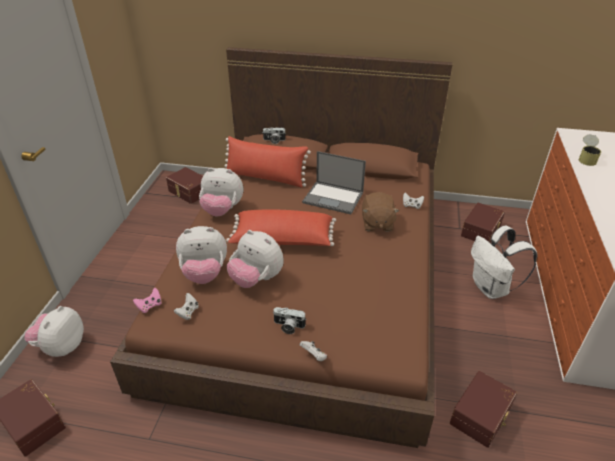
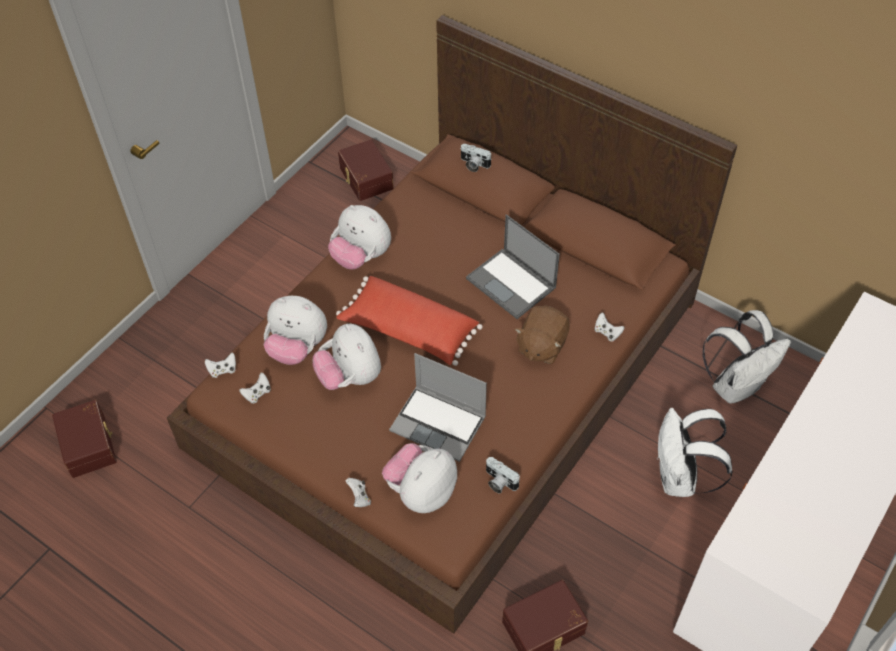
camera: 25 degrees right, 15 degrees up
plush toy [24,306,84,357] -> plush toy moved to [382,443,457,513]
pink game controller [133,288,162,313] -> white game controller [205,352,236,378]
red pillow [225,136,311,188] -> none
camera [273,307,306,334] -> camera moved to [486,457,520,494]
brown storage box [461,203,505,243] -> white backpack [703,310,791,403]
can [579,134,601,166] -> none
none -> laptop [389,353,487,462]

